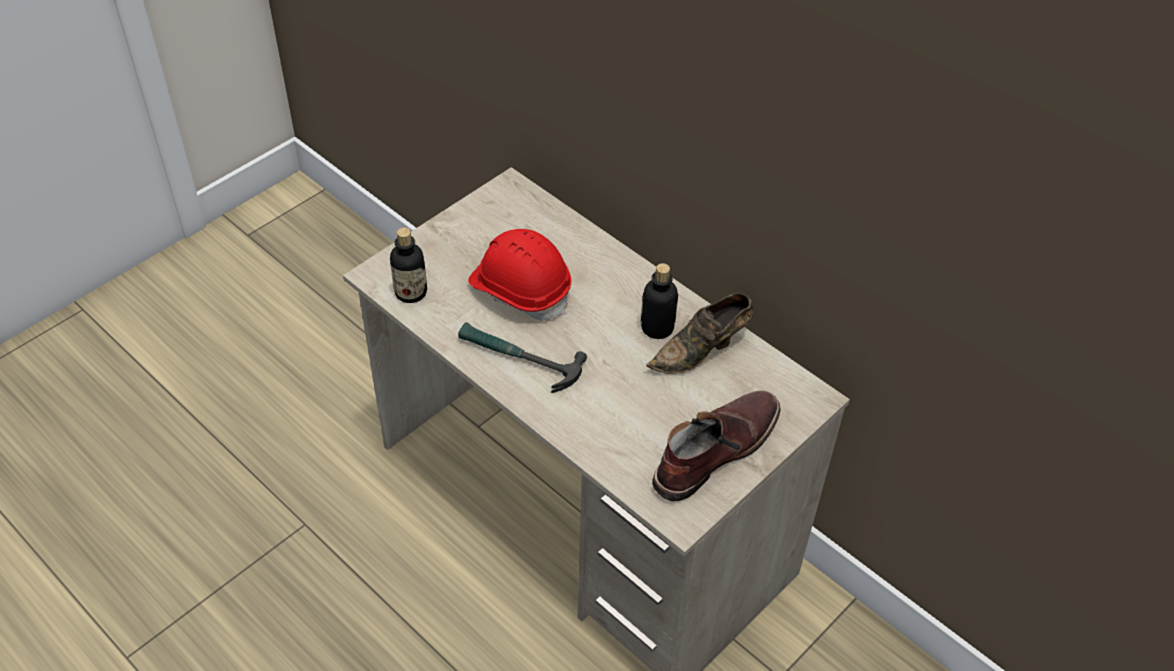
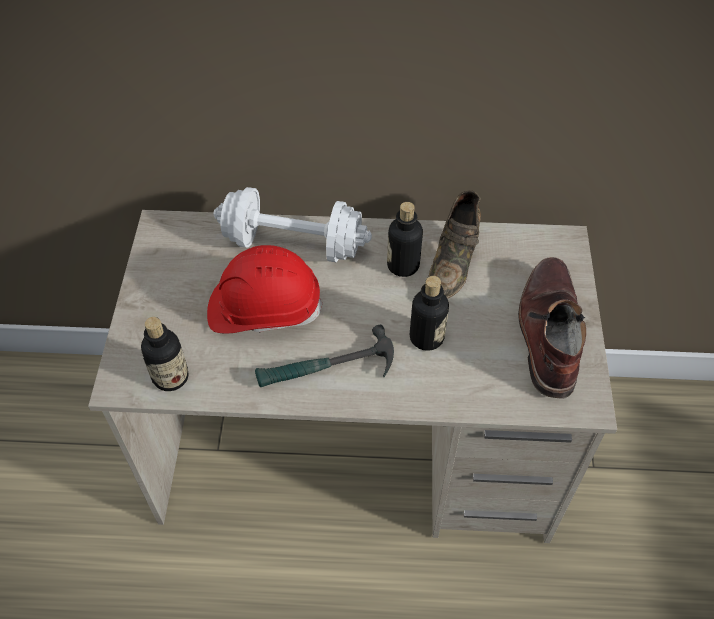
camera: 40 degrees left, 5 degrees up
none -> white dumbbell [213,187,372,262]
none -> bottle [410,276,449,351]

